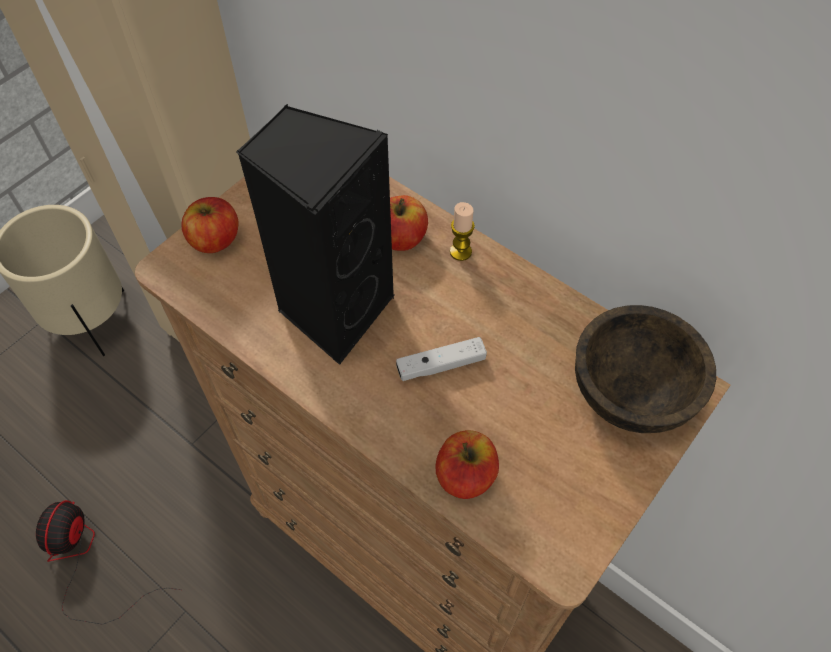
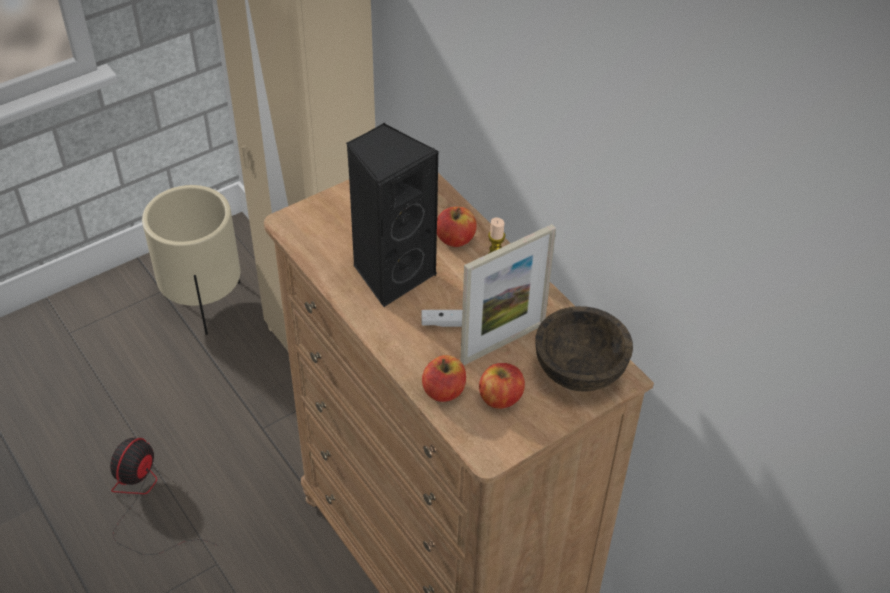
camera: 15 degrees right, 10 degrees down
apple [181,197,239,253] -> apple moved to [479,363,525,409]
none -> picture frame [460,224,556,365]

